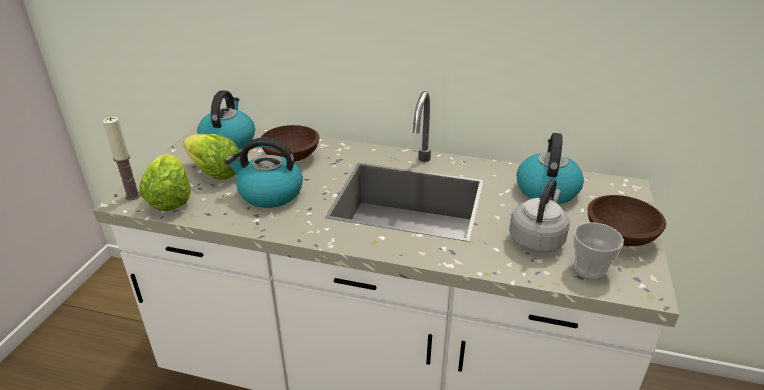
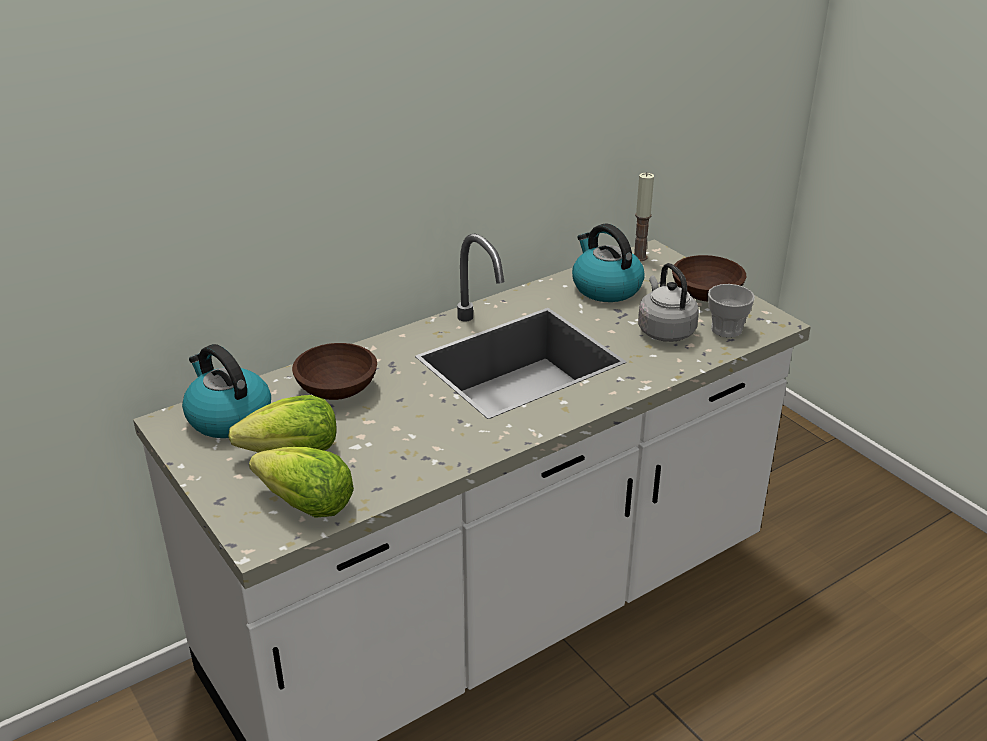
camera: 50 degrees left, 0 degrees up
candle [103,117,141,200] -> candle moved to [634,173,654,261]
kettle [225,138,303,208] -> none

